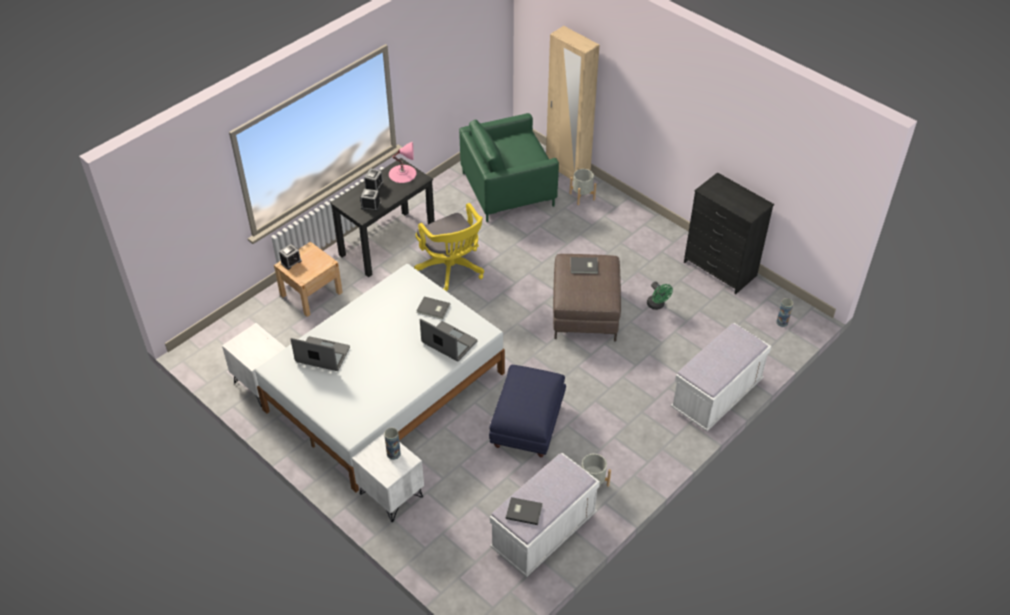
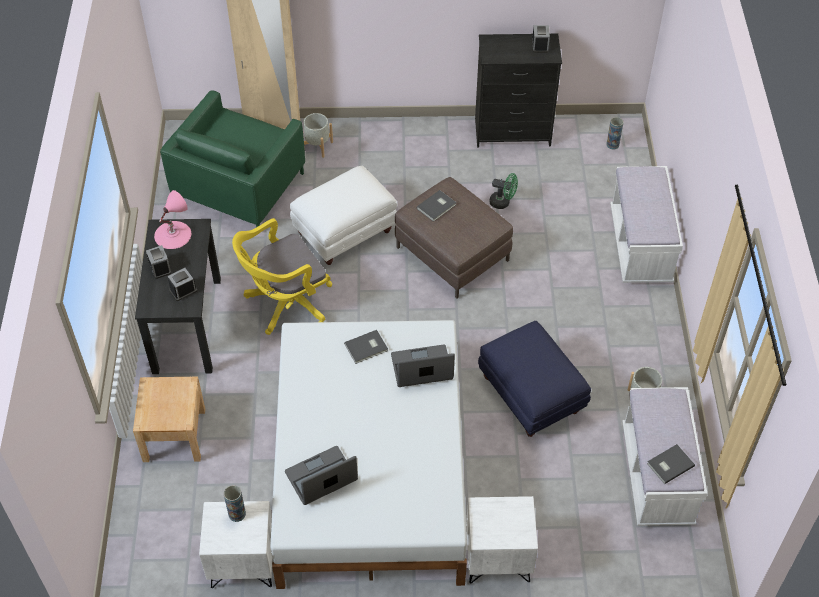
camera: 45 degrees left, 5 degrees up
alarm clock [279,244,302,270] -> alarm clock moved to [532,25,550,53]
vase [384,428,401,460] -> vase moved to [224,485,246,522]
yellow office chair [414,203,484,291] -> yellow office chair turned 135 degrees clockwise [232,218,332,335]
none -> white ottoman [290,166,397,265]

